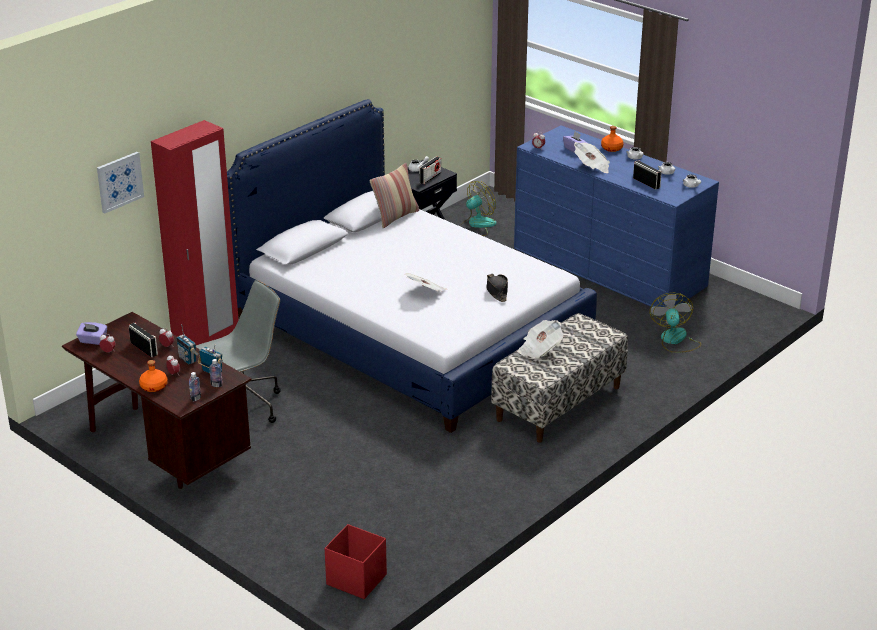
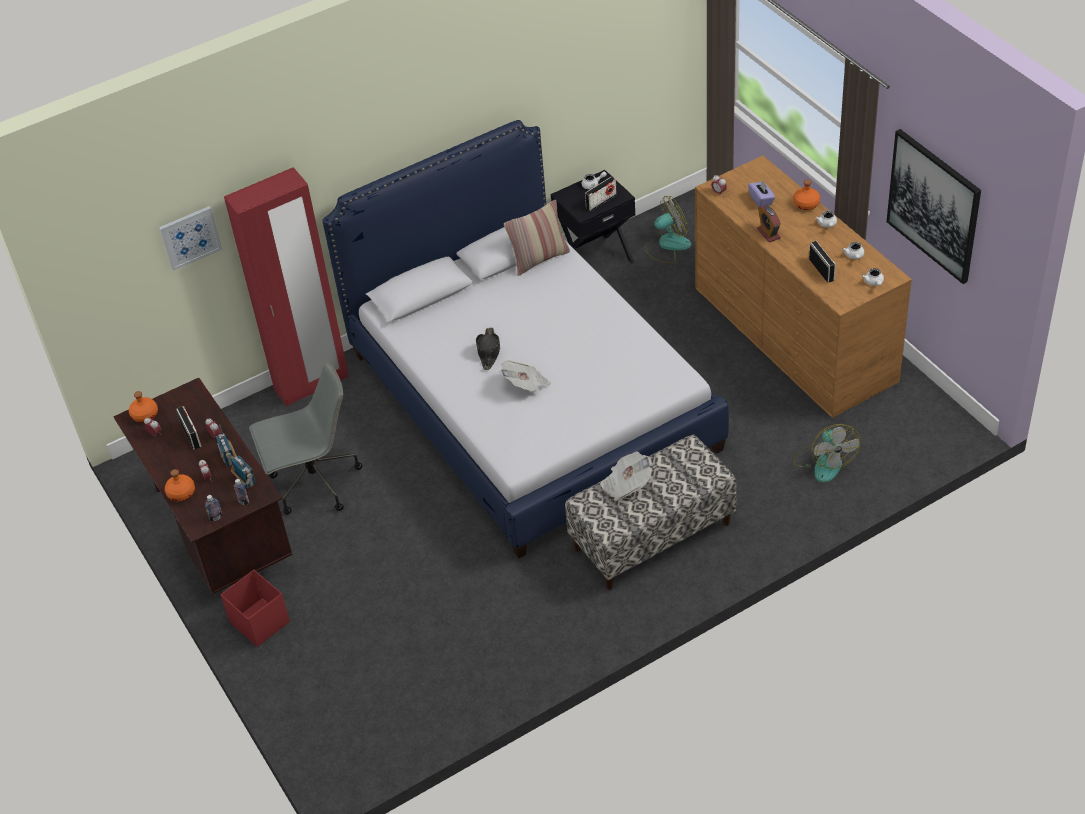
camera: 20 degrees right, 15 degrees up
purple tissue box [76,322,107,345] -> orange bottle [129,391,158,423]
red storage box [325,524,387,599] -> red storage box moved to [220,570,290,647]
black hat [487,274,508,302] -> black hat moved to [476,327,501,370]
blue dresser [514,125,719,307] -> brown dresser [695,156,912,418]
newspaper [574,142,610,173] -> alarm clock [757,205,781,242]
fan [650,293,701,353] -> fan turned 150 degrees clockwise [793,424,860,483]
none -> picture [887,129,981,284]

